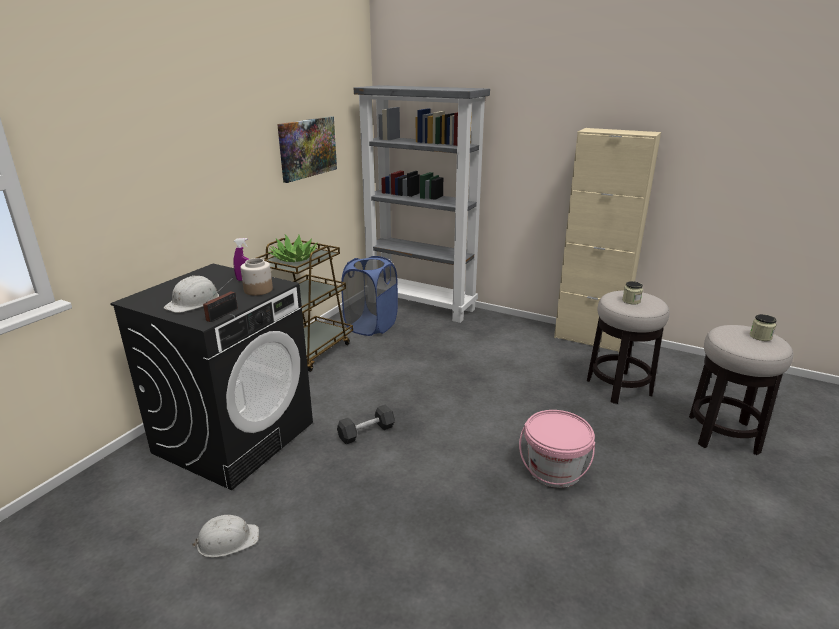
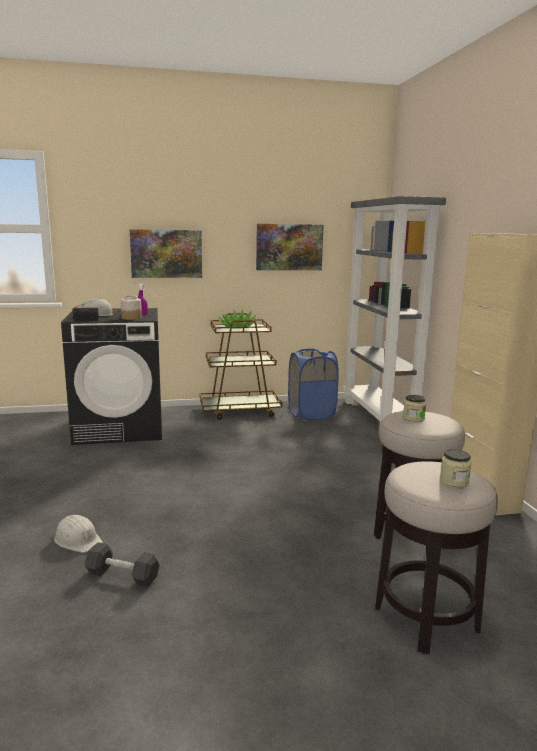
camera: 50 degrees right, 10 degrees down
white hard hat [192,515,259,558] -> white hard hat moved to [54,515,103,553]
black dumbbell [337,404,395,444] -> black dumbbell moved to [85,542,159,587]
pink bucket [519,410,595,488] -> none
none -> picture [130,229,202,278]

